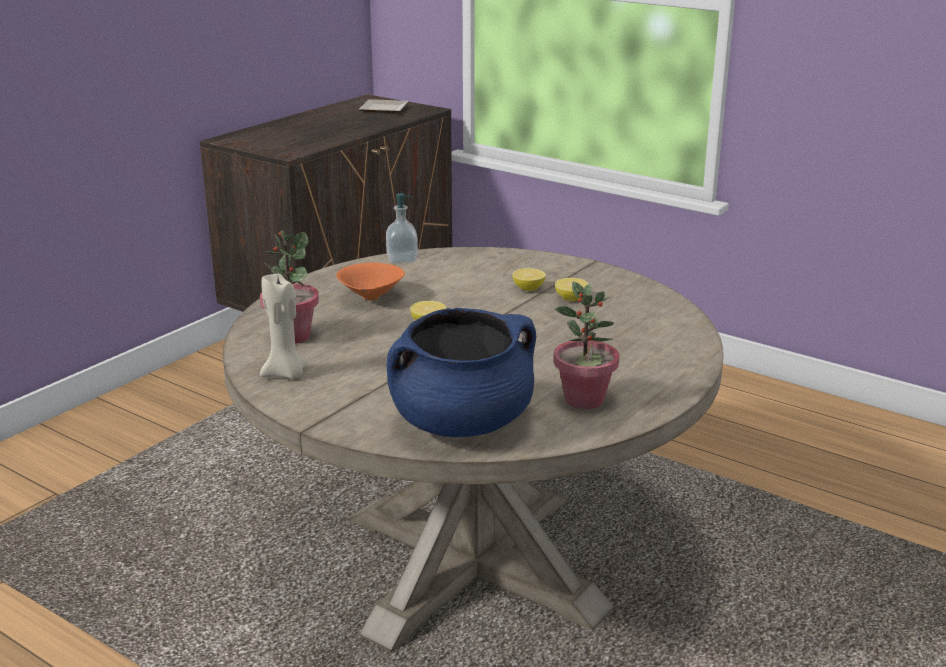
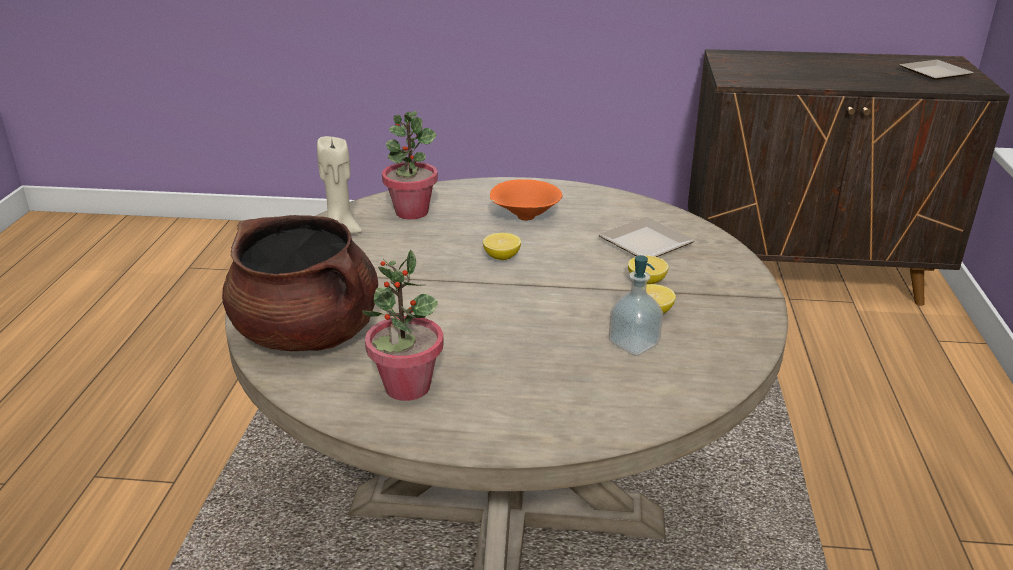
camera: 60 degrees right, 5 degrees up
soap dispenser [386,193,418,264] -> soap dispenser moved to [609,255,663,356]
blue cooking pot [386,308,536,437] -> brown cooking pot [222,215,378,351]
none -> plate [598,217,695,257]

